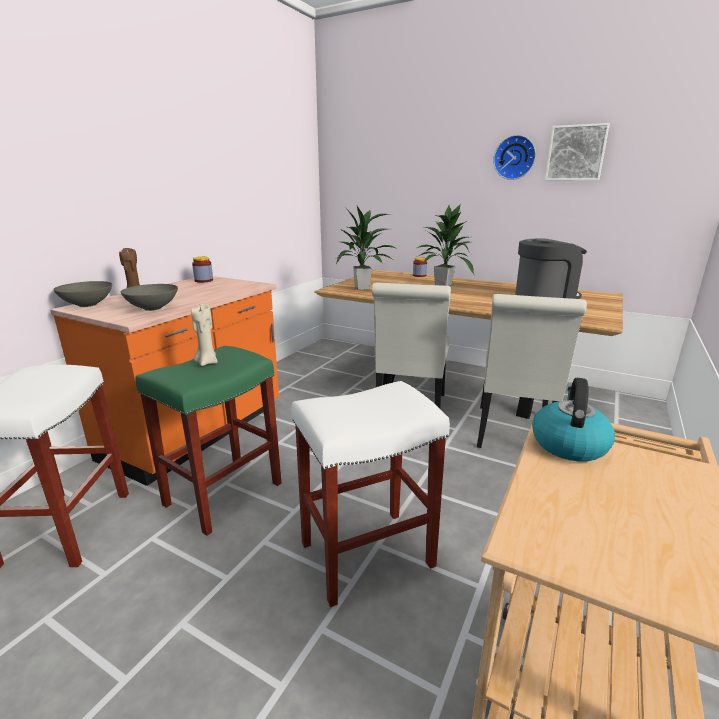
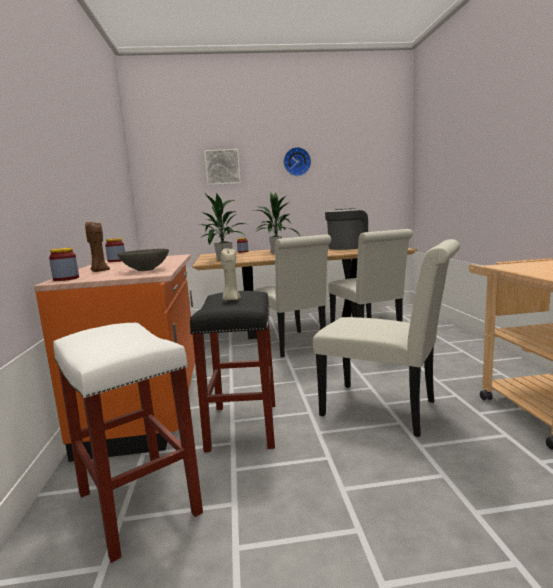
camera: 35 degrees left, 10 degrees down
grey bowl [53,281,112,307] -> jar [49,248,79,281]
green stool [135,346,282,536] -> black stool [190,291,275,452]
white stool [292,381,450,607] -> white chair [313,239,460,437]
kettle [532,378,615,462] -> none
picture [545,123,610,180] -> picture moved to [204,149,241,185]

